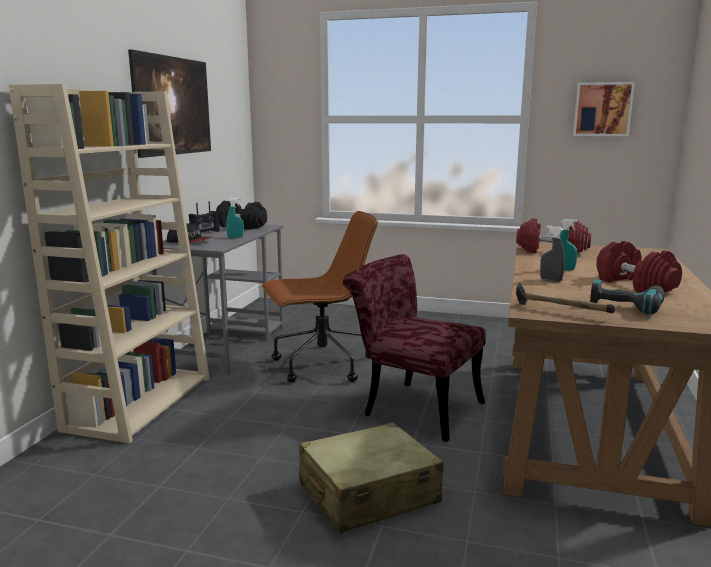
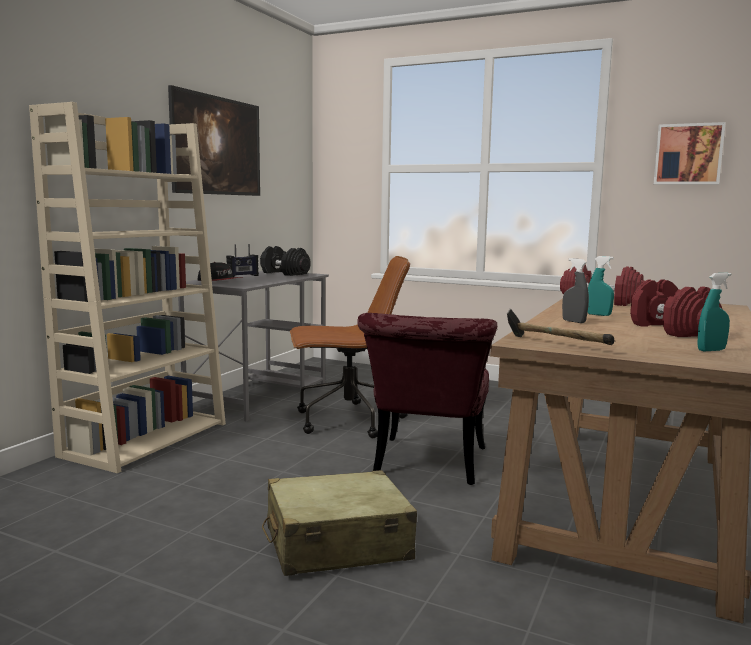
camera: 10 degrees right, 5 degrees down
turquoise spray bottle [226,198,244,239] -> turquoise spray bottle moved to [698,273,731,352]
red chair [343,254,486,442] -> red chair turned 120 degrees counterclockwise [357,313,497,485]
power drill [590,279,664,315] -> none

